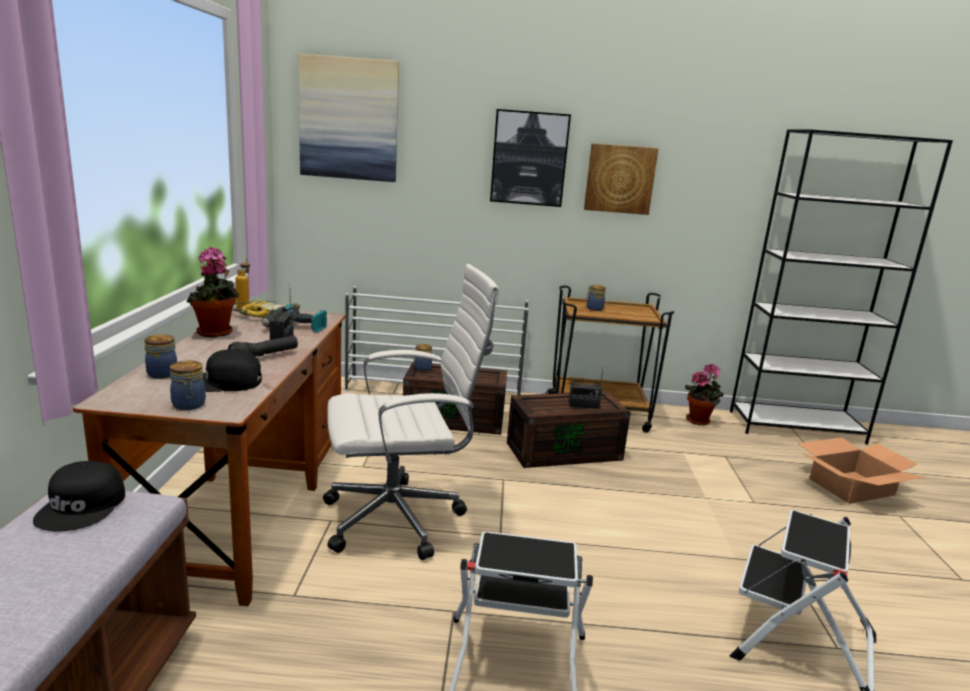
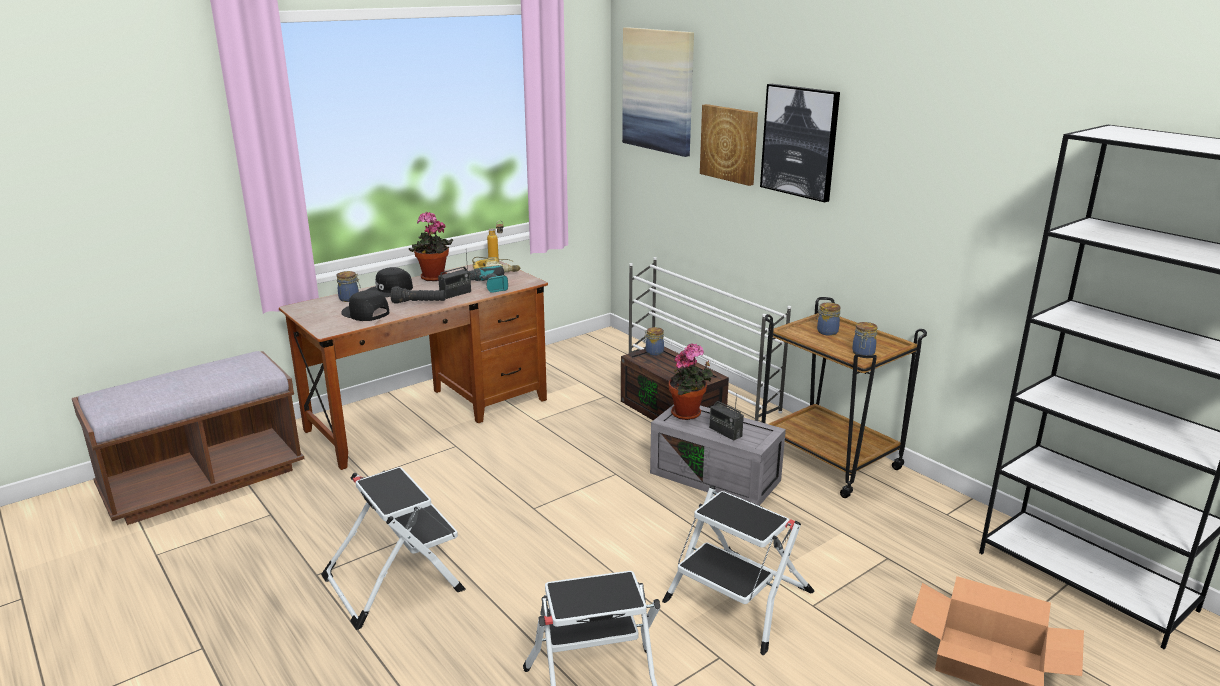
camera: 50 degrees right, 5 degrees up
black cap [33,461,125,532] -> black cap moved to [367,267,413,297]
jar [170,361,206,410] -> jar moved to [852,322,878,355]
white office chair [323,264,499,560] -> none
brown storage box [507,391,631,468] -> grey storage box [650,404,786,506]
picture [584,143,658,215] -> picture moved to [700,104,758,186]
potted plant [685,364,724,425] -> potted plant moved to [669,343,713,420]
none -> step ladder [662,486,814,655]

